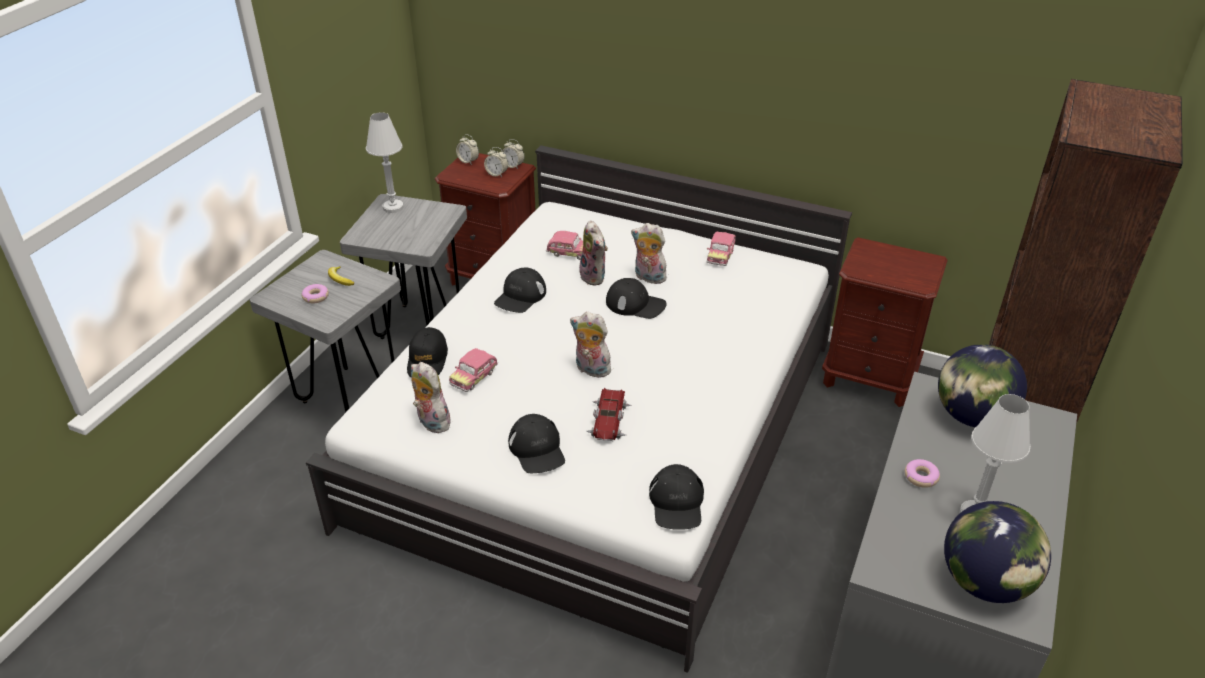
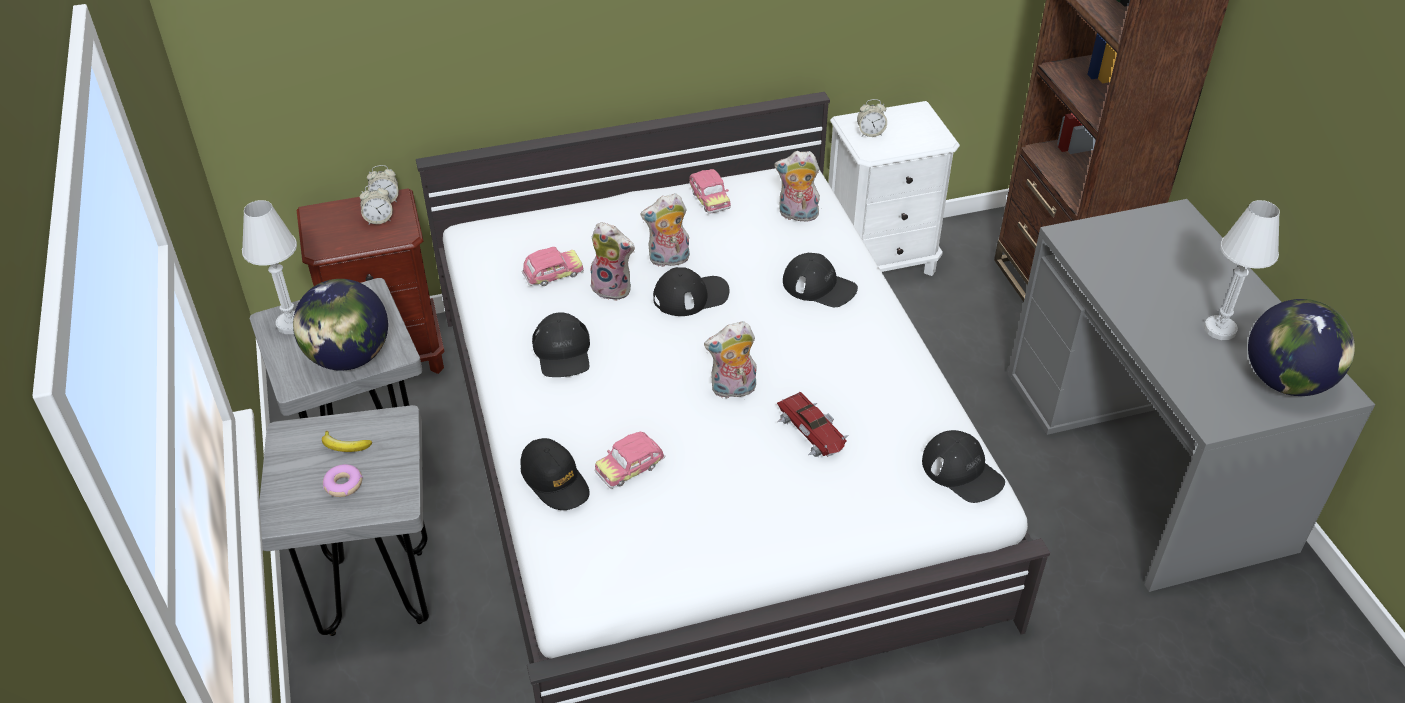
camera: 40 degrees left, 5 degrees up
plush toy [411,362,453,433] -> plush toy moved to [774,151,820,222]
toy car [449,348,498,392] -> toy car turned 60 degrees clockwise [595,432,666,489]
alarm clock [456,134,479,165] -> alarm clock moved to [857,99,887,137]
black cap [508,414,565,473] -> black cap moved to [783,253,858,307]
brown nightstand [822,237,948,407] -> white nightstand [828,101,960,276]
donut [905,459,940,488] -> none
globe [938,344,1027,427] -> globe moved to [293,279,388,371]

